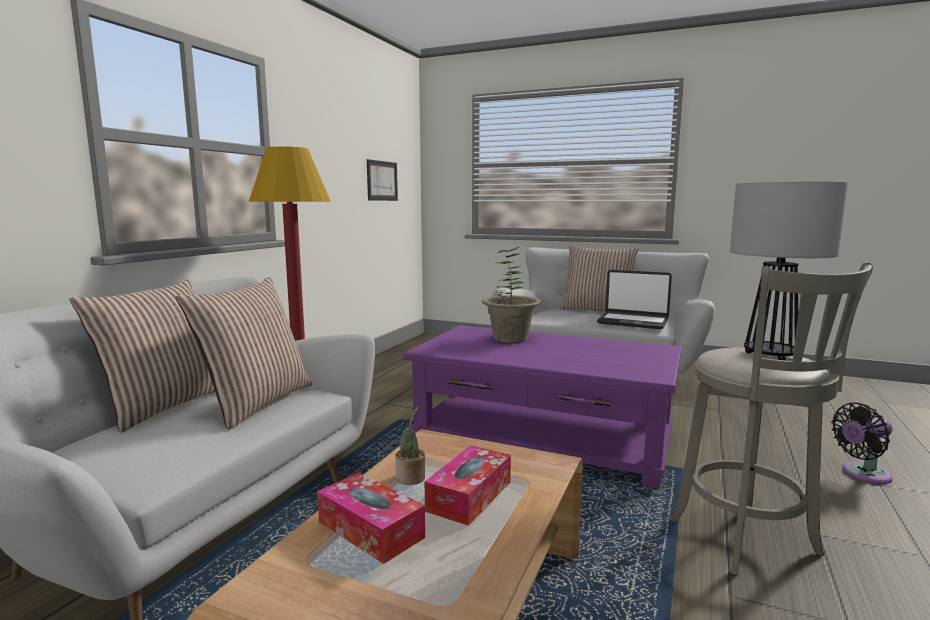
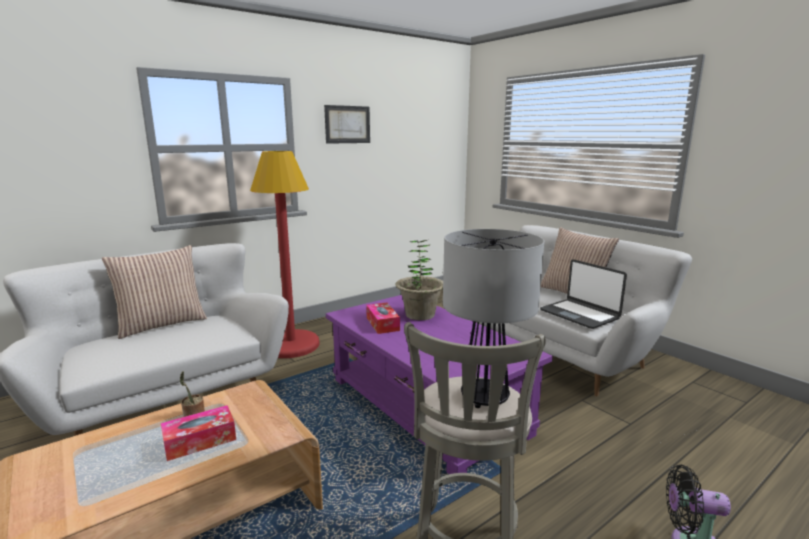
camera: 30 degrees right, 5 degrees up
pillow [176,277,312,430] -> none
tissue box [317,472,425,564] -> tissue box moved to [366,303,400,334]
picture [367,159,398,201] -> picture moved to [324,105,370,144]

